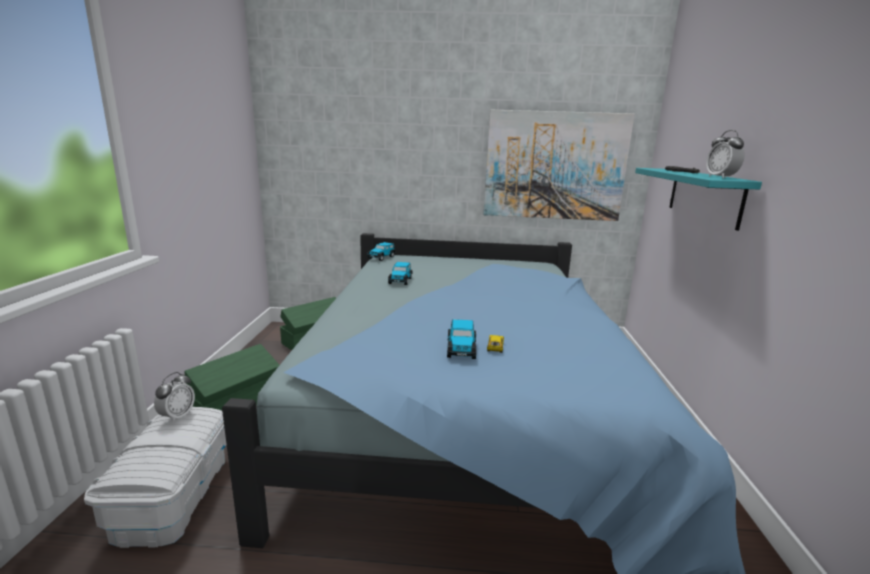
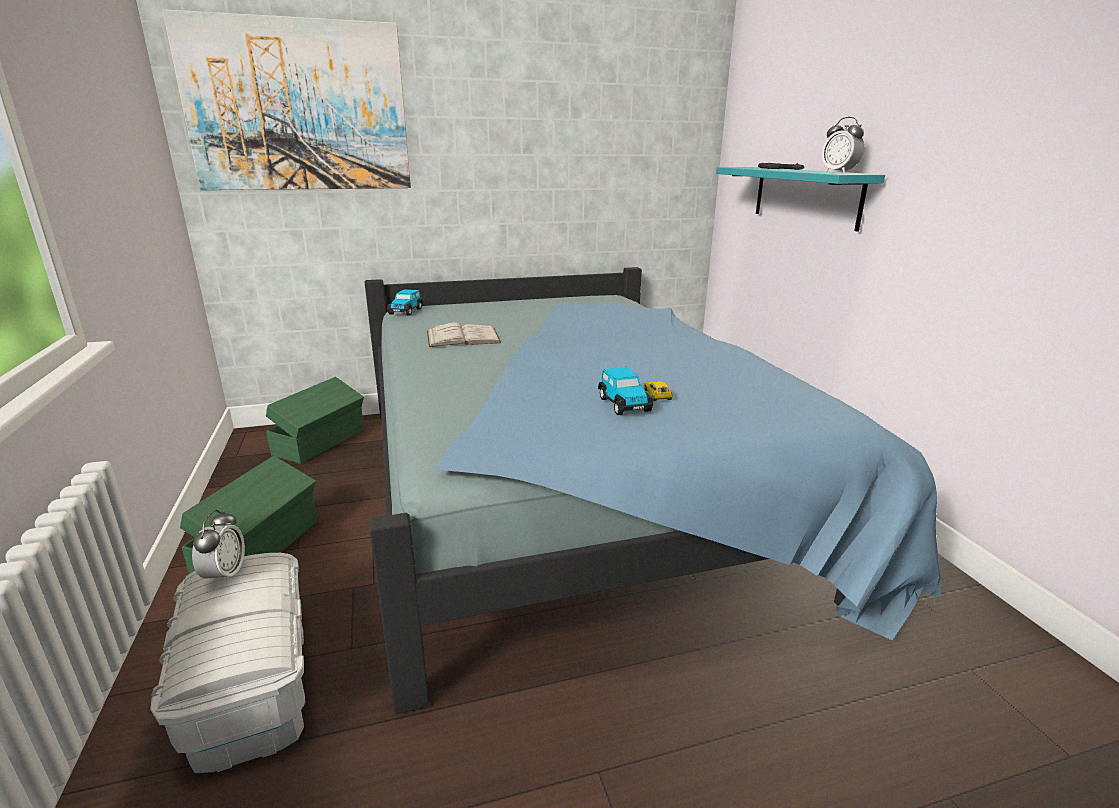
camera: 20 degrees left, 5 degrees up
toy car [388,262,413,285] -> white book [427,322,501,347]
picture [483,110,635,221] -> picture moved to [162,9,411,190]

